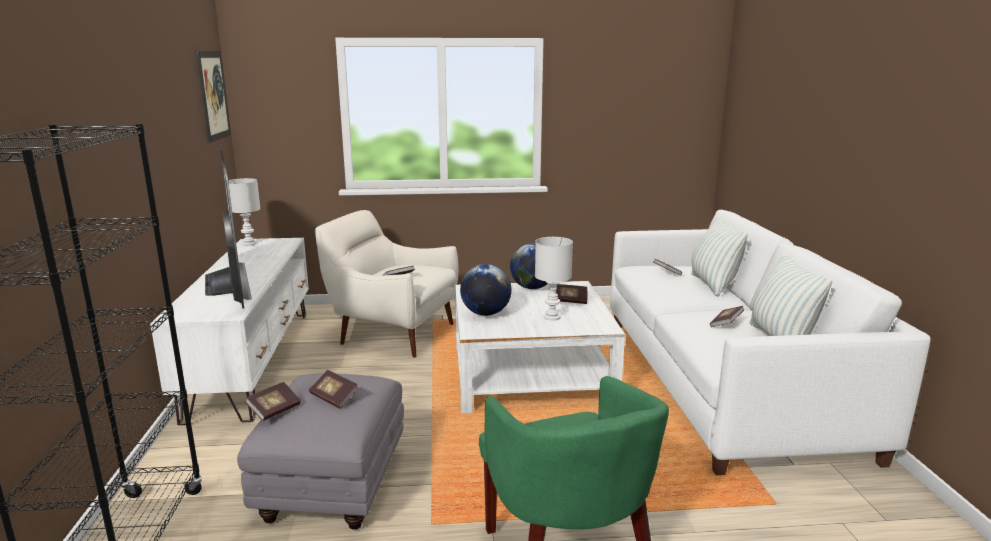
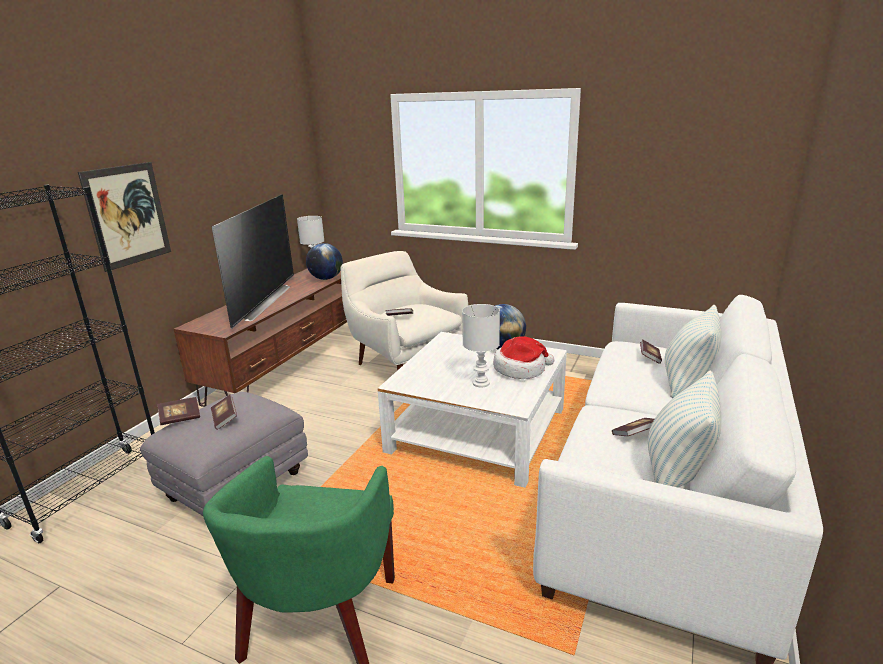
camera: 30 degrees right, 5 degrees up
white tv stand [150,238,309,425] -> brown tv stand [174,268,347,407]
picture [196,51,231,143] -> picture moved to [78,162,171,272]
globe [460,264,512,316] -> globe moved to [306,243,343,280]
book [556,284,587,304] -> hat [493,336,554,379]

